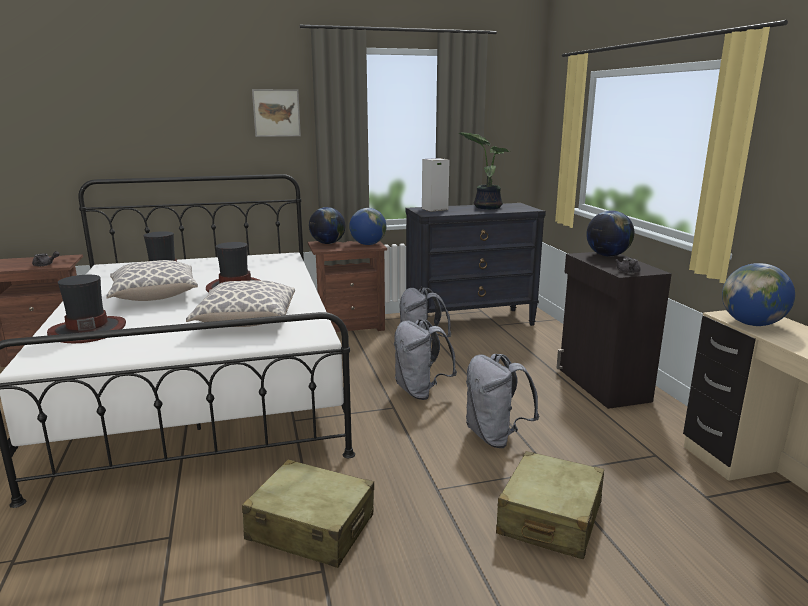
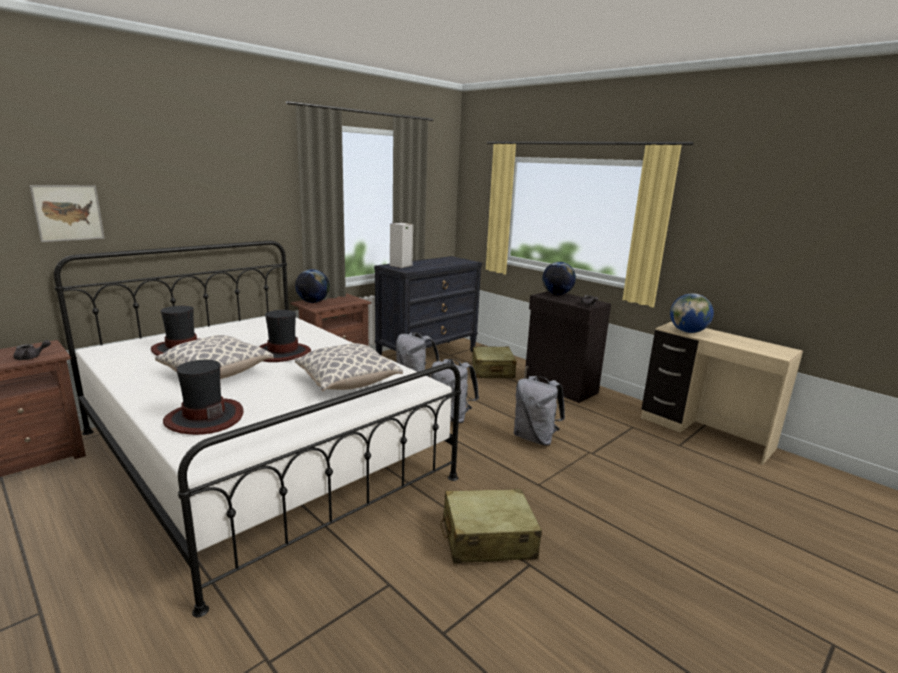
camera: 30 degrees left, 0 degrees up
picture [252,89,301,137] -> picture moved to [29,185,105,242]
globe [349,208,387,245] -> none
potted plant [458,132,510,209] -> none
beige suitcase [496,451,604,559] -> beige suitcase moved to [472,346,517,378]

